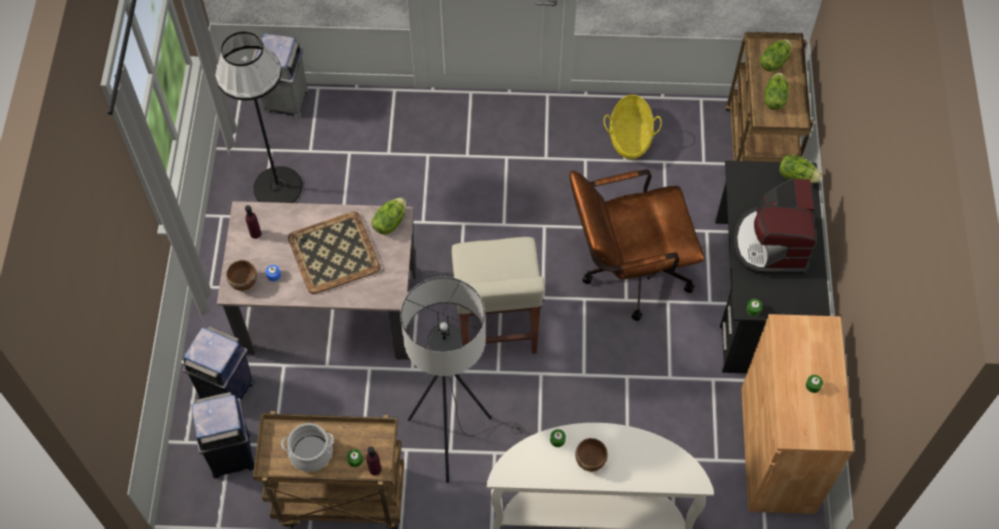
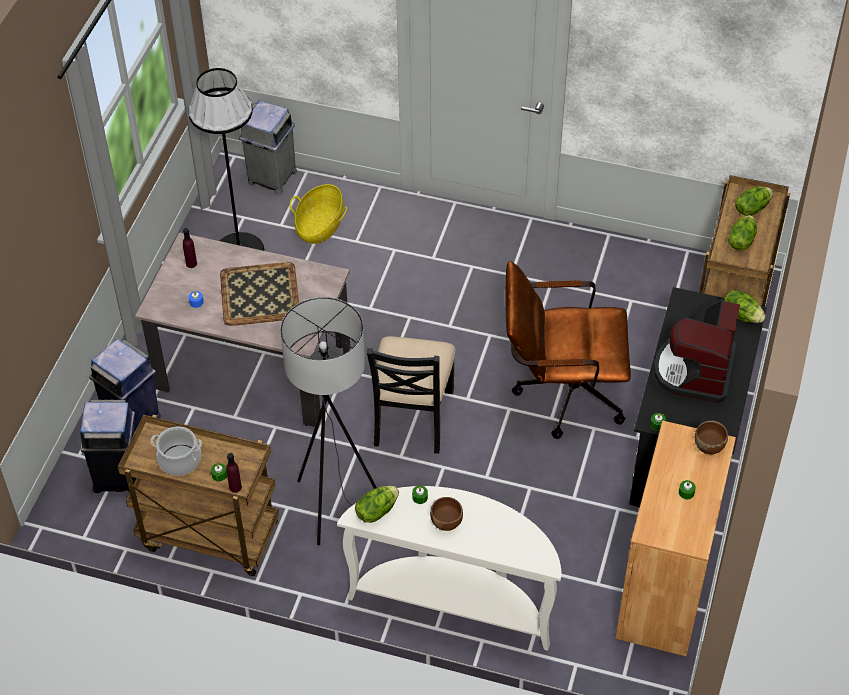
camera: 15 degrees right, 10 degrees down
brown bowl [226,260,257,291] -> brown bowl moved to [695,421,728,454]
lettuce [372,198,406,235] -> lettuce moved to [355,486,399,523]
beige stool [452,237,545,354] -> black chair [367,336,455,454]
basket [604,95,662,159] -> basket moved to [290,184,347,244]

